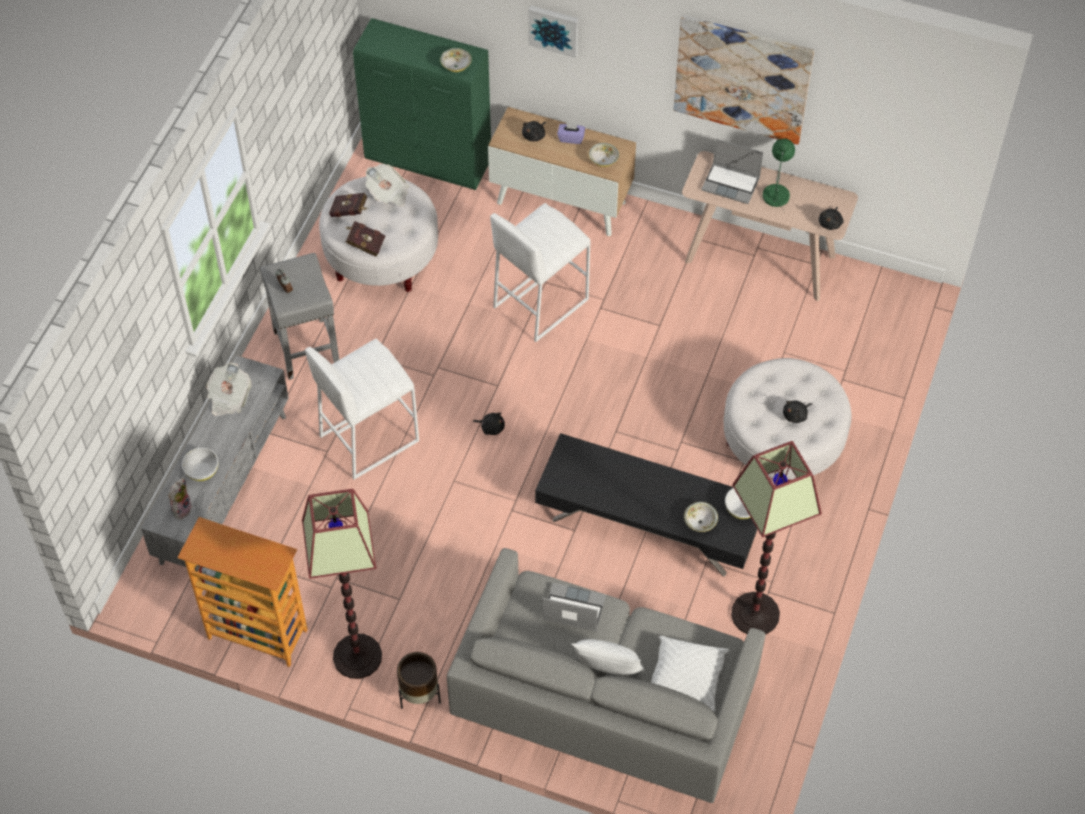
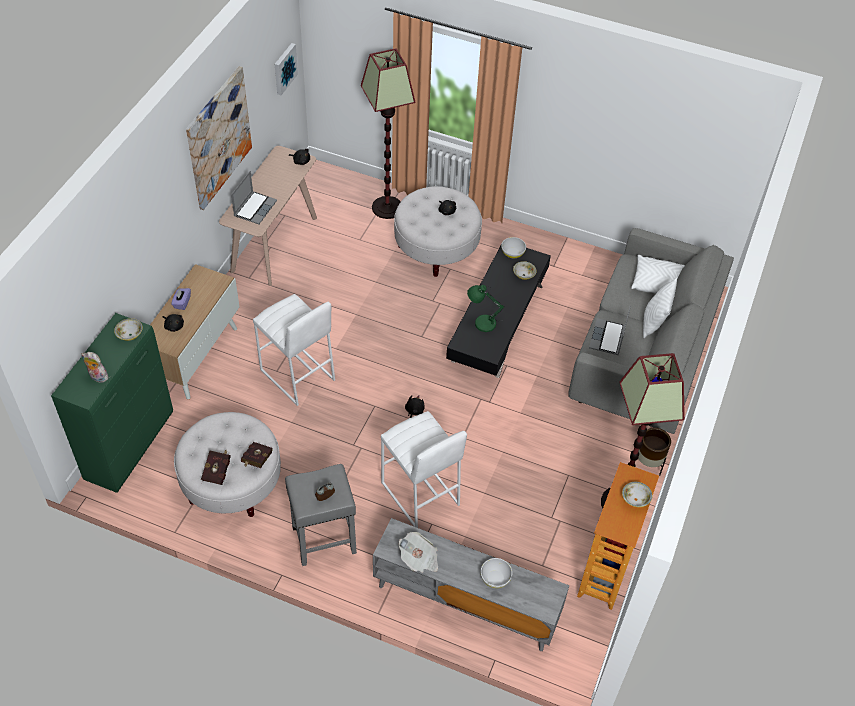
camera: 90 degrees left, 5 degrees down
plush toy [168,478,192,520] -> plush toy moved to [81,352,108,383]
newspaper [365,164,409,207] -> none
picture [528,6,578,58] -> picture moved to [275,43,298,95]
bowl [589,143,619,167] -> bowl moved to [622,482,652,507]
floor lamp [731,441,822,634] -> floor lamp moved to [361,48,415,219]
green table lamp [762,138,795,214] -> green table lamp moved to [467,285,505,332]

